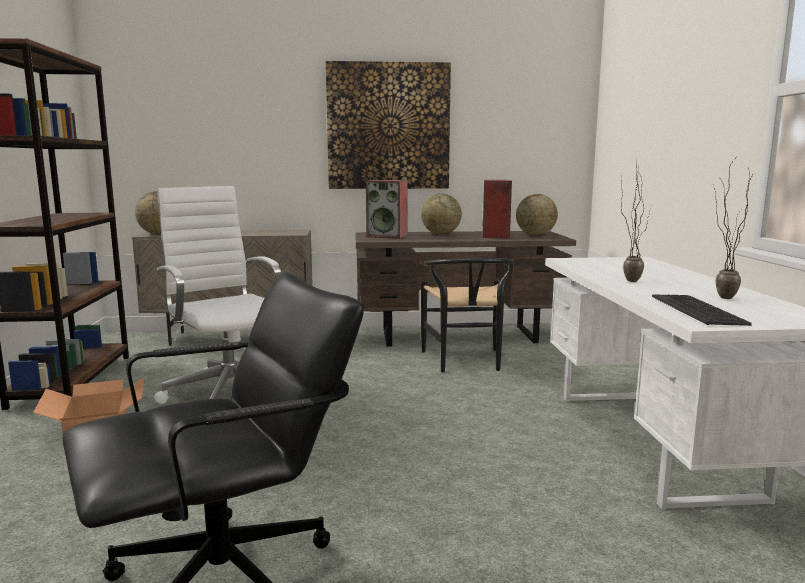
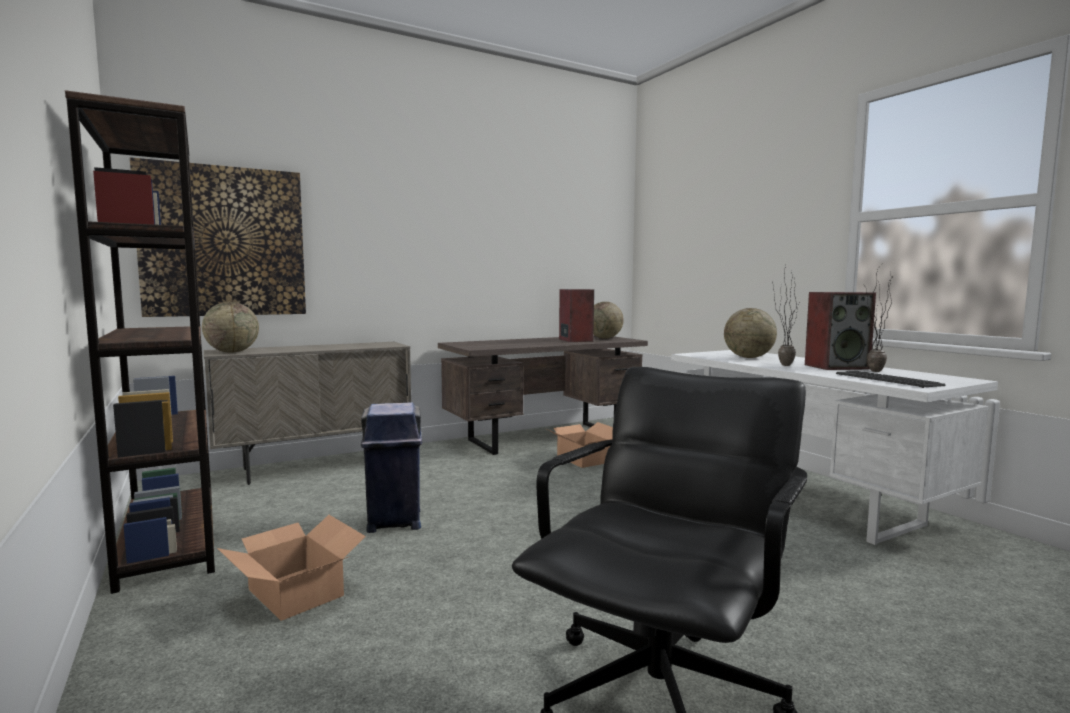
camera: 25 degrees left, 5 degrees down
white office chair [154,186,281,404] -> blue trash can [361,402,422,533]
picture [326,61,451,189] -> picture moved to [130,157,306,317]
speaker [366,180,408,239] -> speaker moved to [805,292,876,370]
globe [421,194,462,235] -> globe moved to [724,308,777,358]
black chair [421,258,515,372] -> cardboard box [547,422,613,468]

